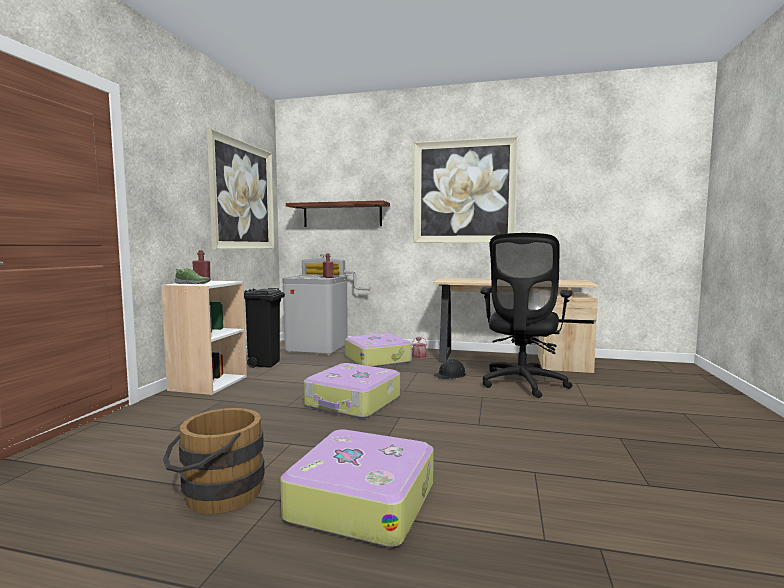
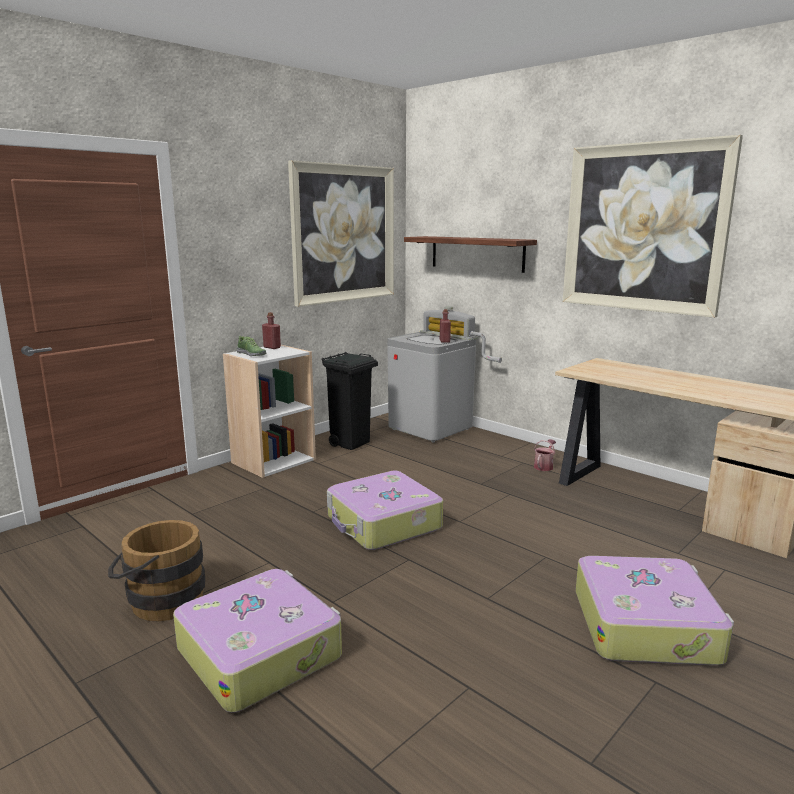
camera: 30 degrees right, 10 degrees up
suitcase [345,333,412,367] -> suitcase moved to [576,556,734,665]
black hard hat [434,359,466,379] -> none
black office chair [480,233,572,398] -> none

